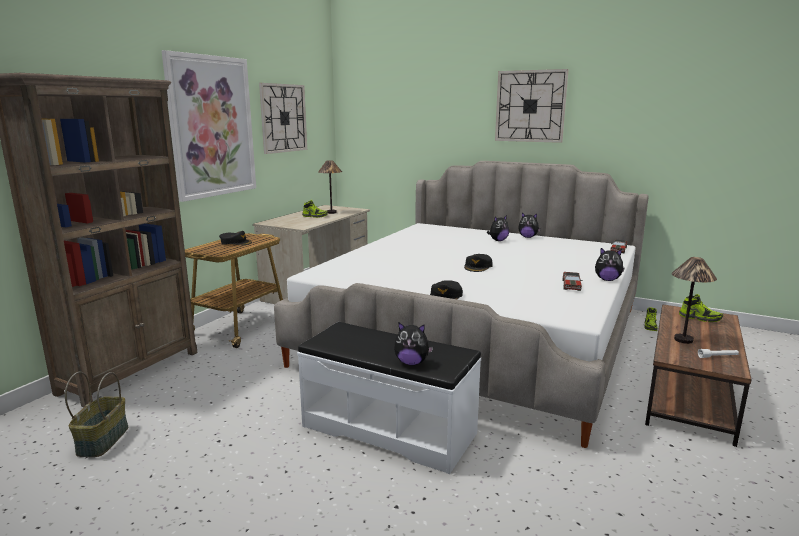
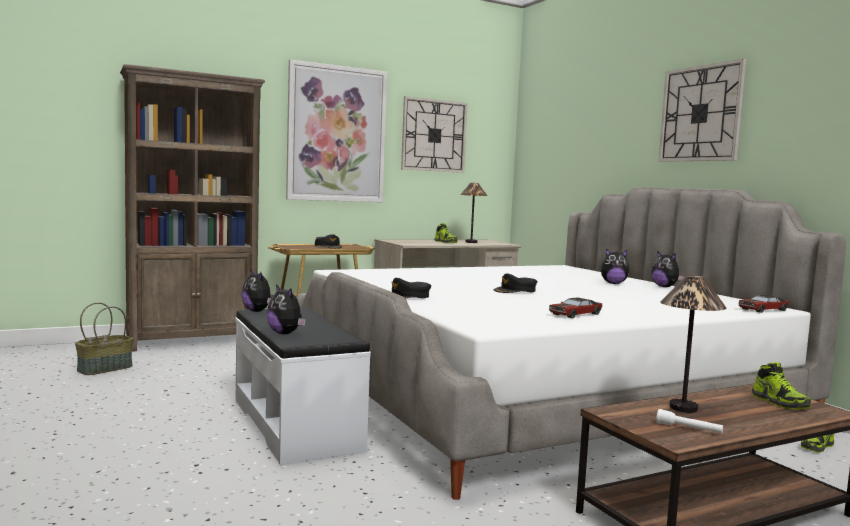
camera: 35 degrees right, 10 degrees down
plush toy [595,248,625,281] -> plush toy moved to [241,270,273,312]

